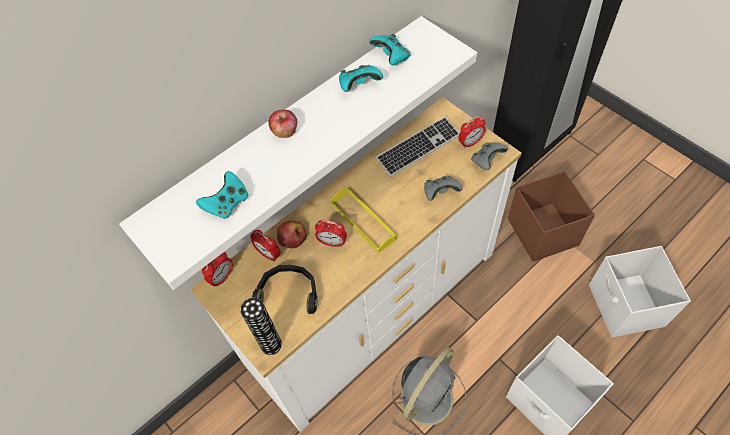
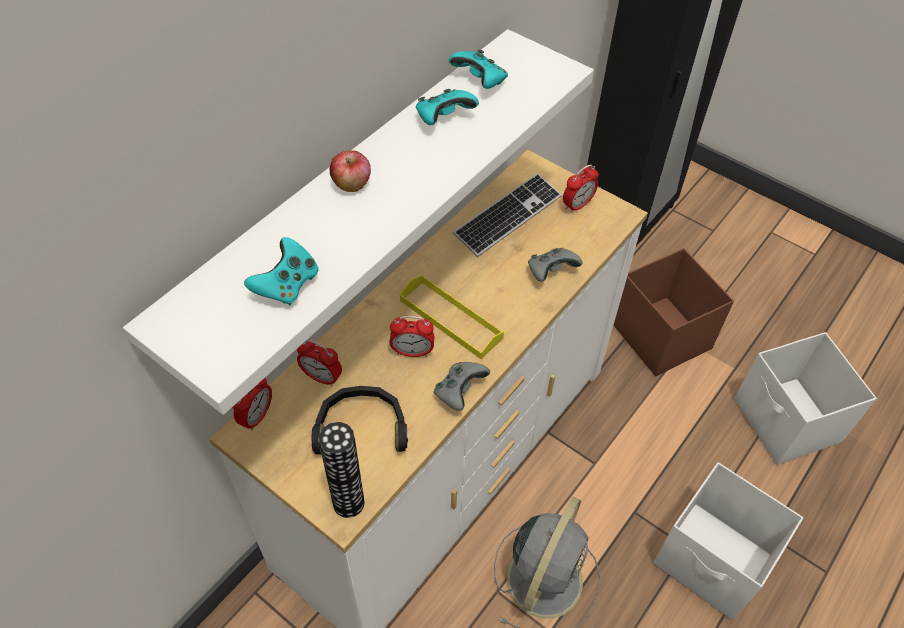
camera: 15 degrees left, 5 degrees down
apple [277,221,307,248] -> none
grey game controller [471,142,508,170] -> grey game controller moved to [433,362,490,411]

